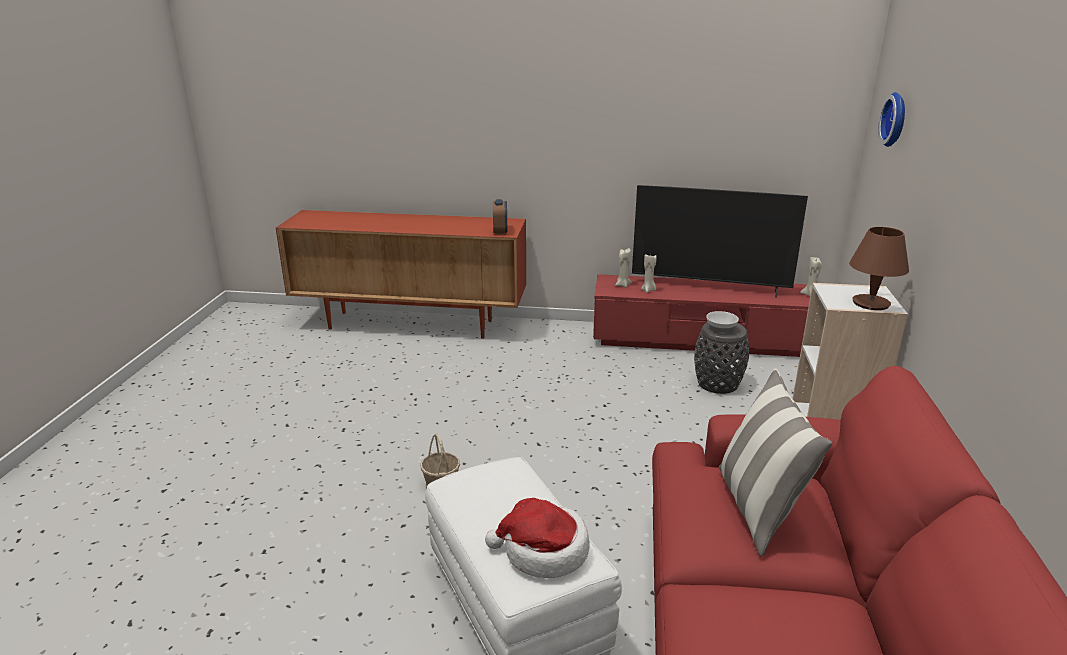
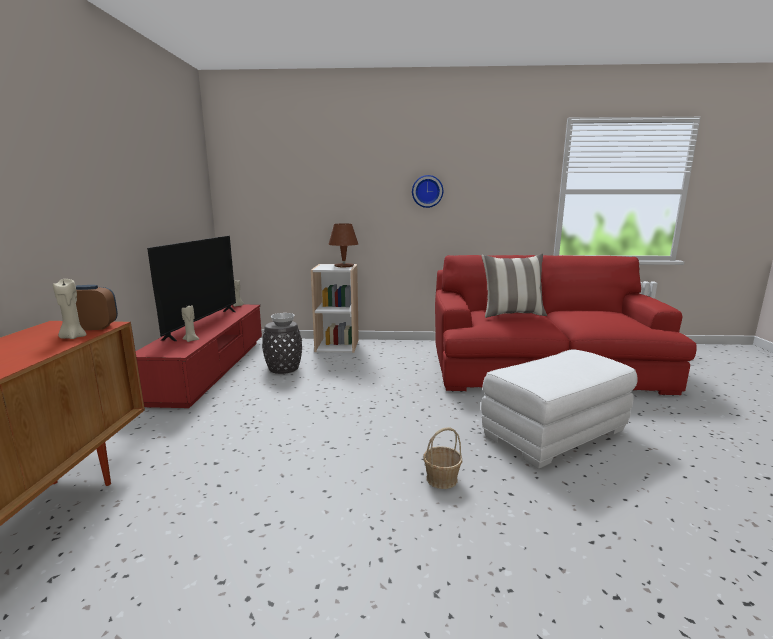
camera: 95 degrees left, 10 degrees down
hat [485,498,590,578] -> none
beige candle [615,248,632,288] -> beige candle moved to [53,279,87,339]
wall clock [878,92,905,147] -> wall clock moved to [412,175,443,208]

